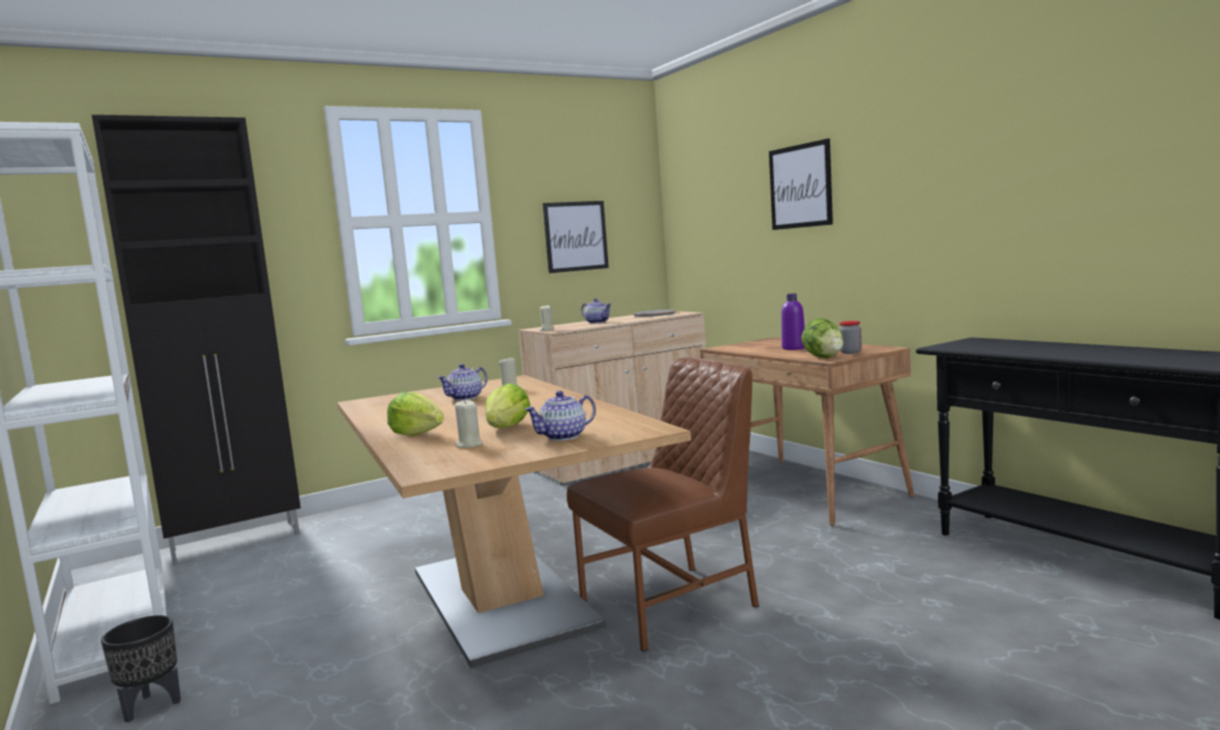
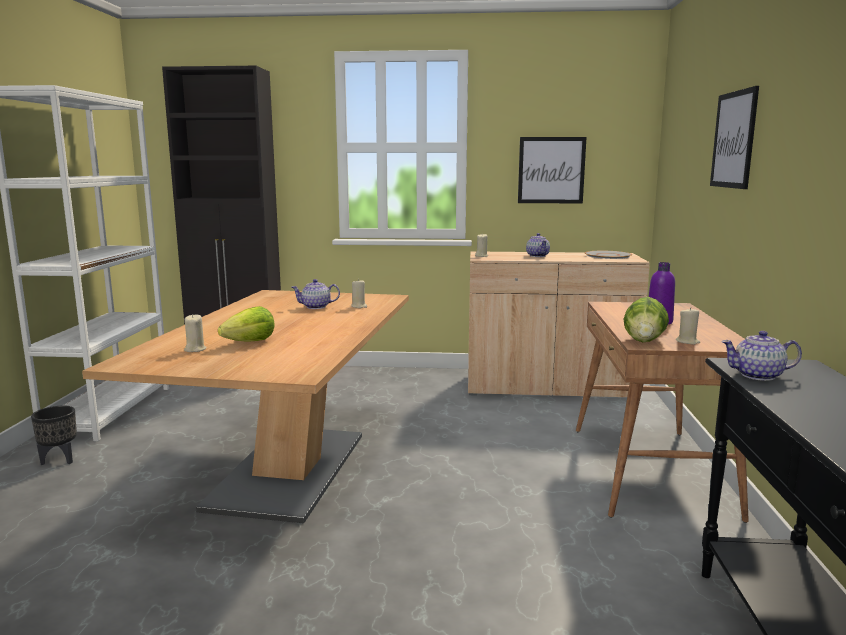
camera: 35 degrees right, 5 degrees up
lettuce [387,392,444,436] -> none
teapot [524,391,596,441] -> teapot moved to [721,331,802,381]
brown chair [567,357,759,652] -> none
jar [839,321,862,354] -> beige candle [676,307,700,345]

